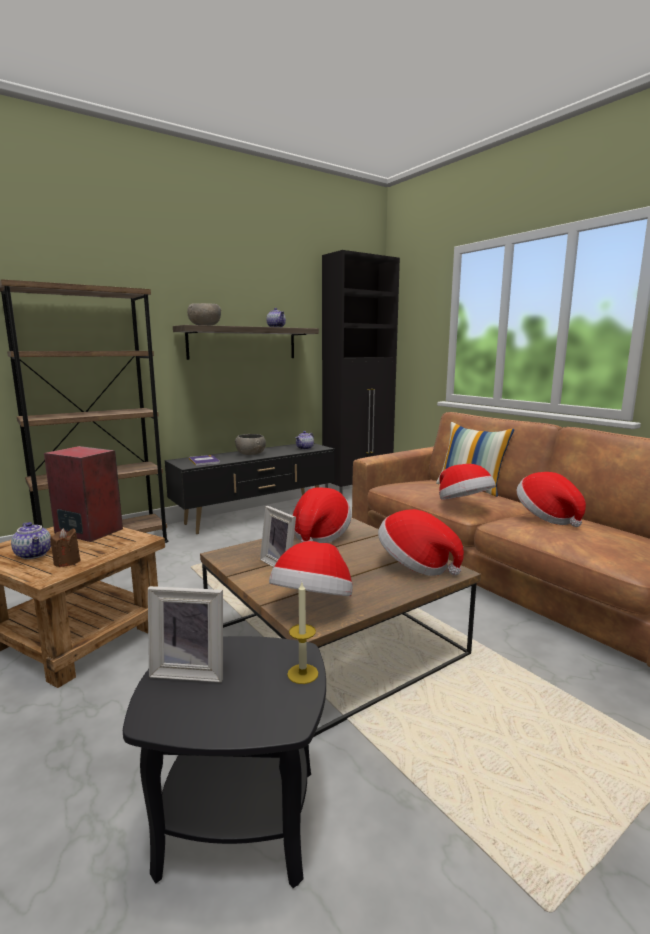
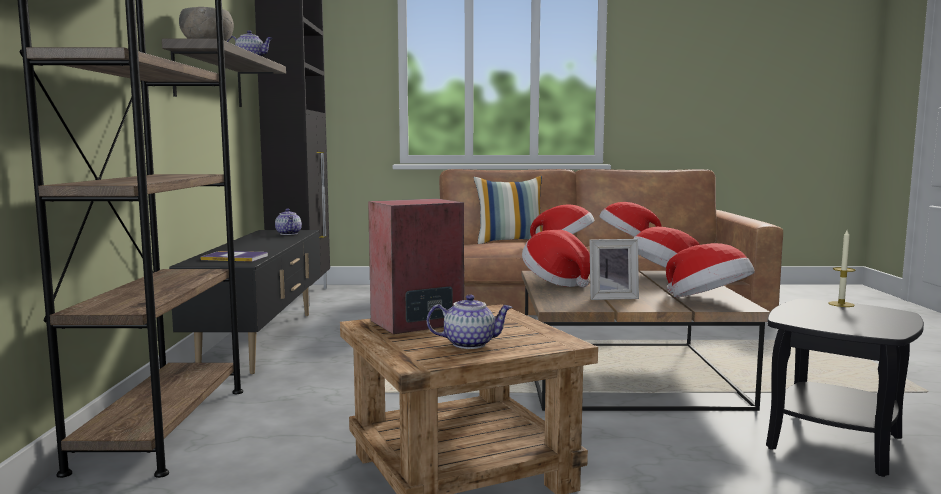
camera: 55 degrees left, 5 degrees down
brown candle [50,528,80,567] -> none
picture frame [148,586,223,682] -> none
grey bowl [235,434,266,455] -> none

